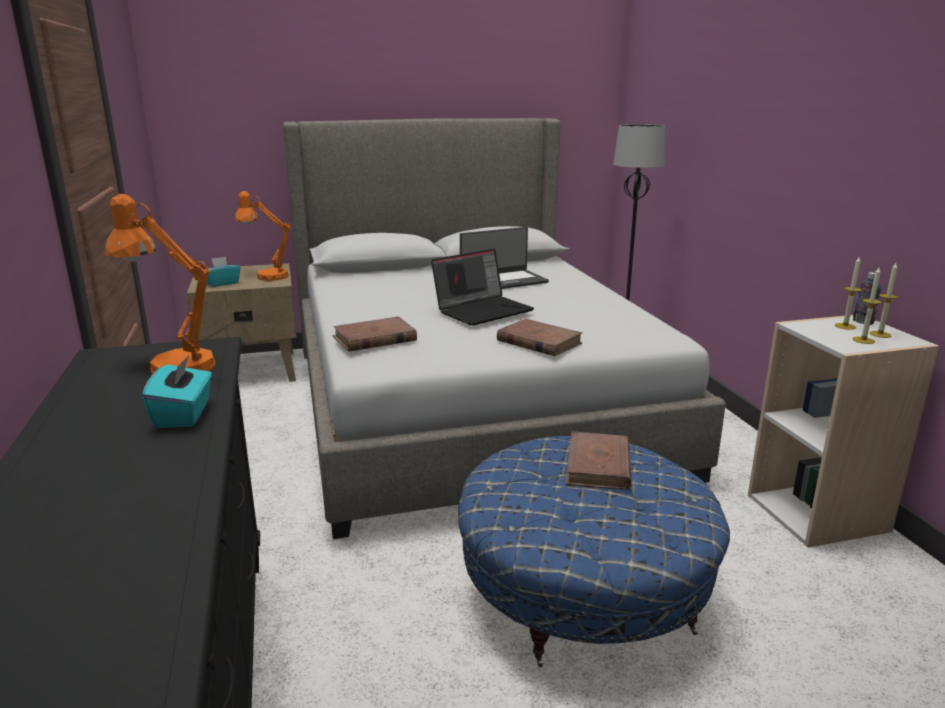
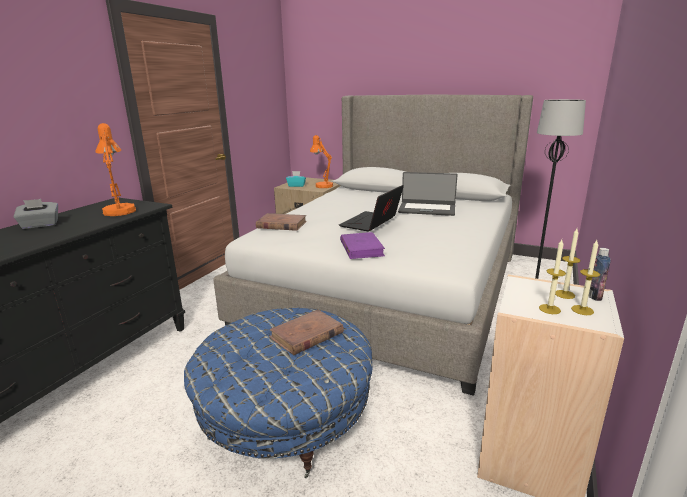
camera: 40 degrees right, 0 degrees up
turquoise tissue box [142,355,212,428] -> none
laptop [431,249,534,326] -> laptop turned 120 degrees clockwise [339,185,404,232]
brown book [497,319,582,356] -> purple book [340,232,385,259]
none -> grey tissue box [14,199,58,229]

